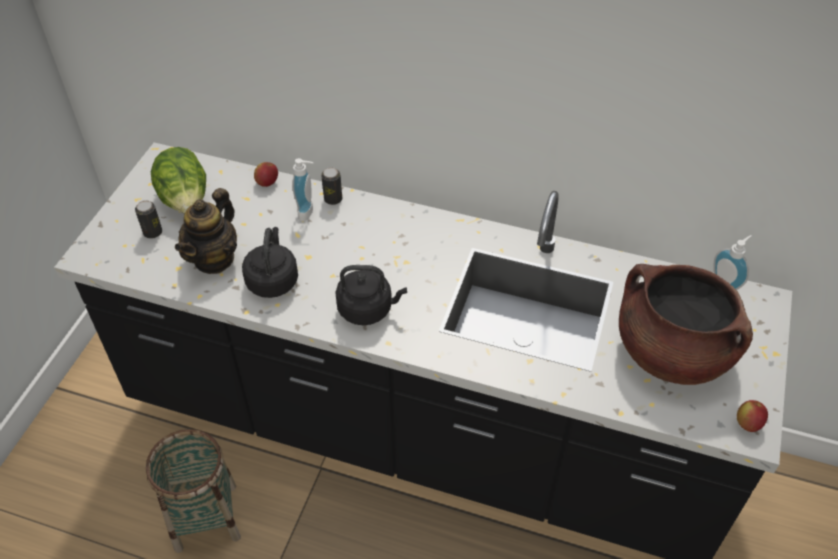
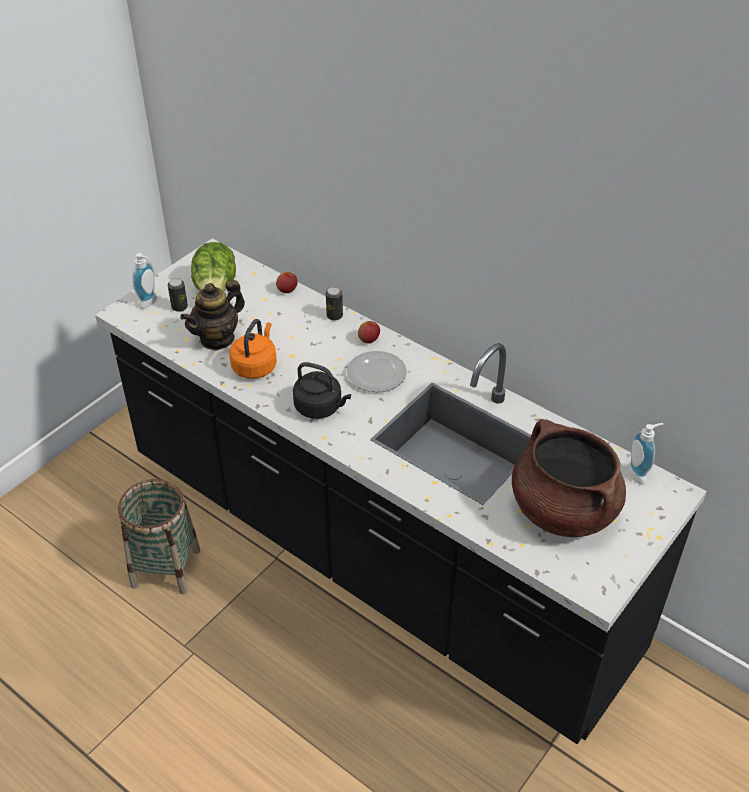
camera: 20 degrees right, 5 degrees down
black kettle [242,227,298,298] -> orange kettle [229,319,277,379]
soap dispenser [293,158,313,221] -> soap dispenser moved to [132,253,157,309]
apple [737,400,768,432] -> apple moved to [358,321,380,343]
none -> plate [347,351,407,392]

